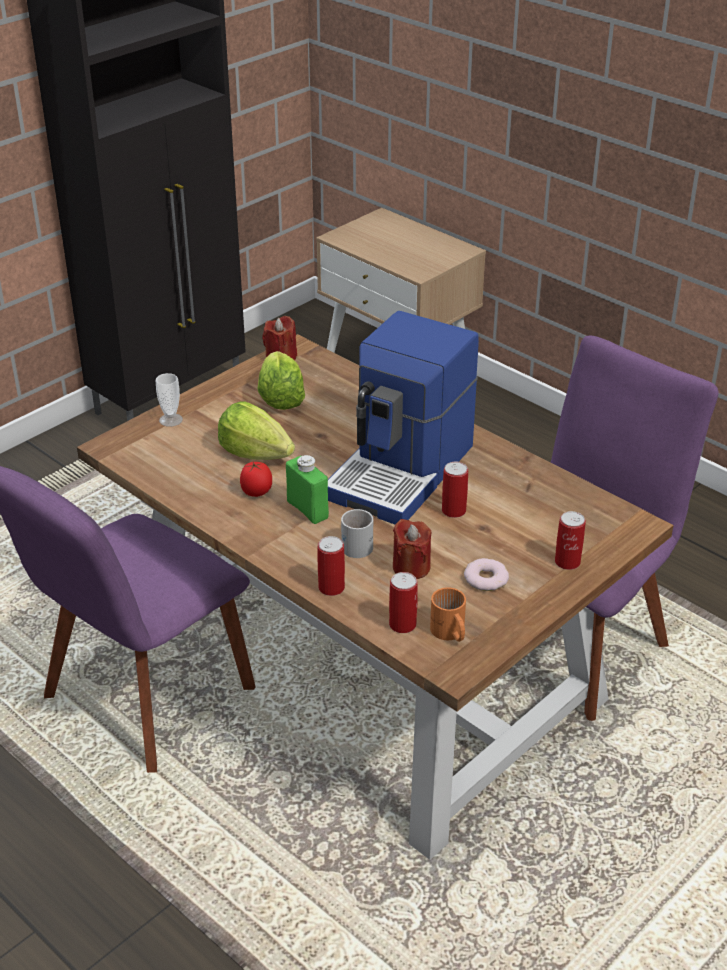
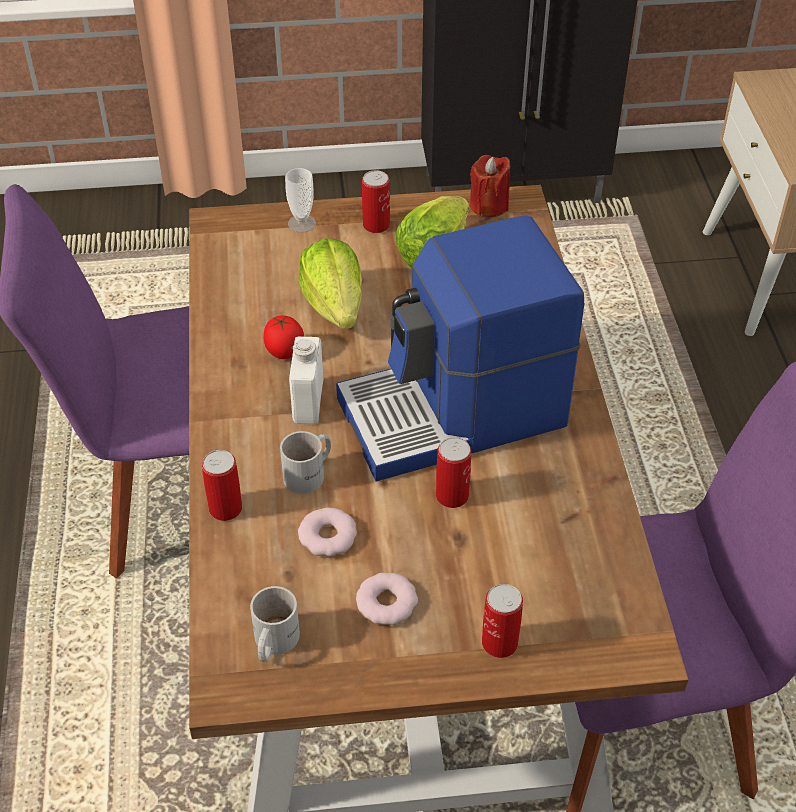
camera: 40 degrees right, 10 degrees up
green bottle [286,455,329,524] -> white bottle [289,336,323,424]
can [389,572,418,633] -> can moved to [362,170,390,233]
red candle [393,519,432,579] -> donut [298,507,357,557]
orange mug [430,587,466,642] -> white mug [250,586,300,662]

